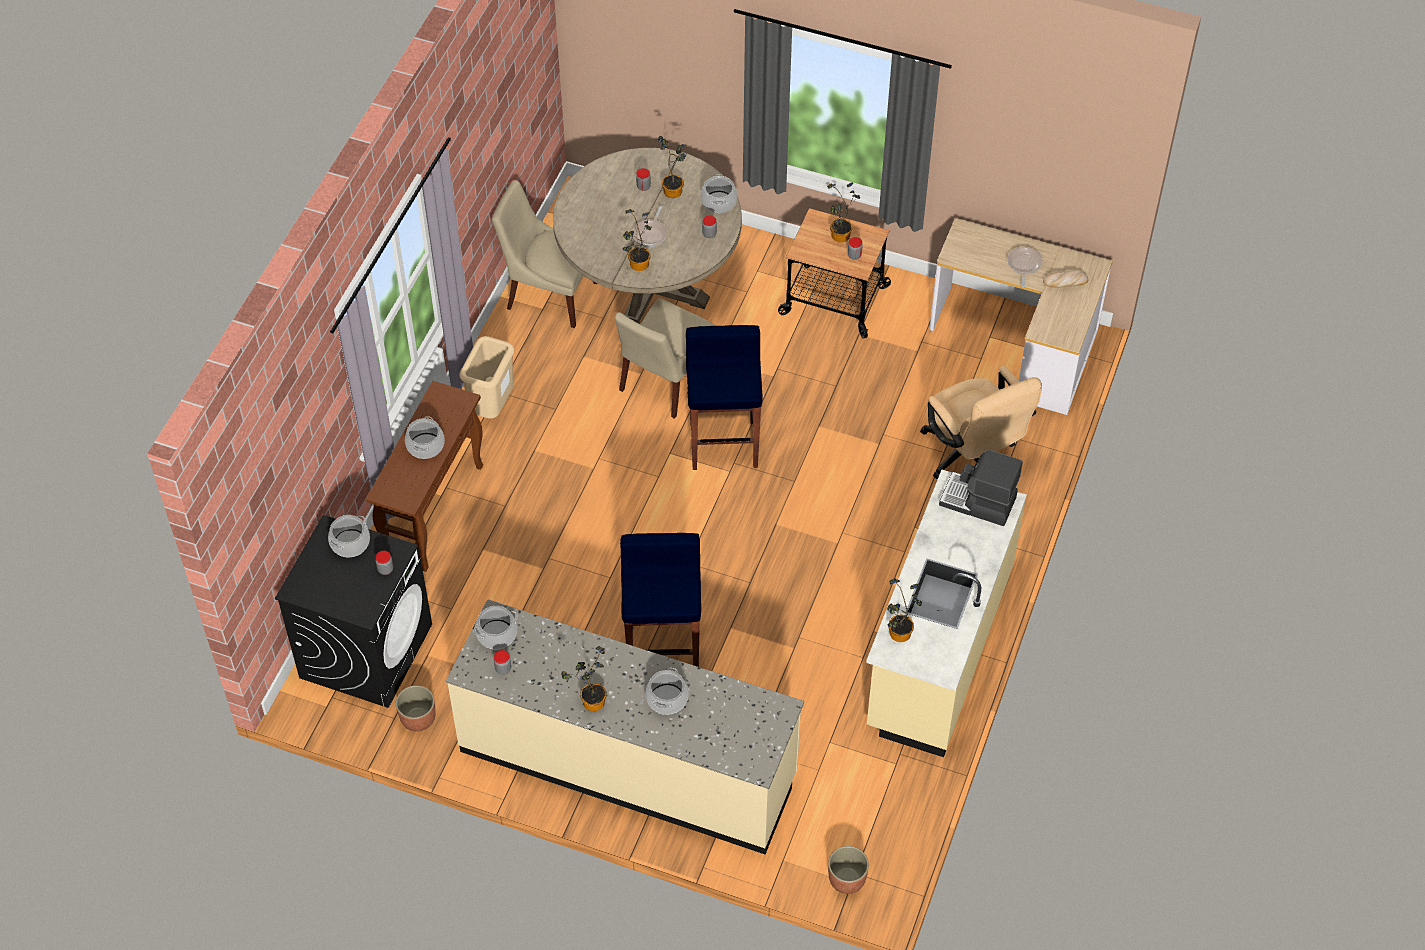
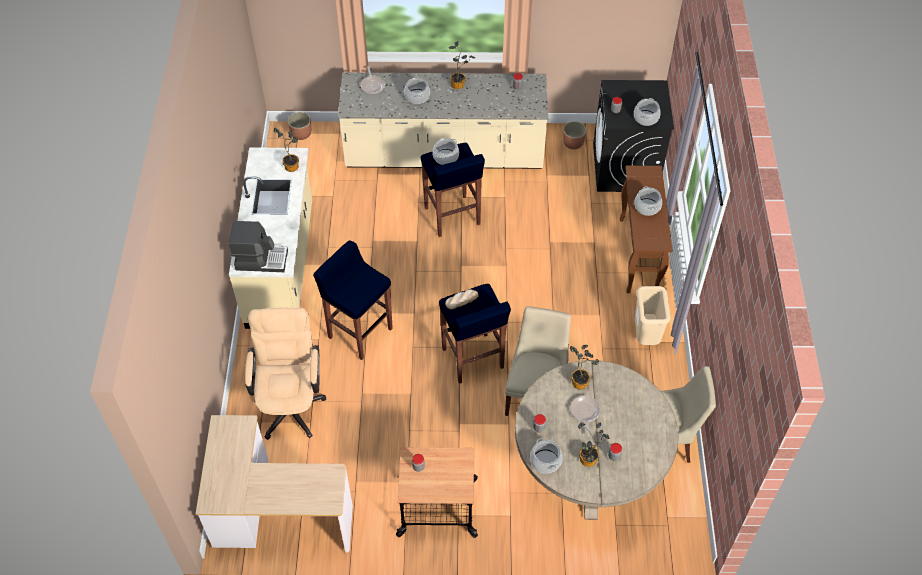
camera: 160 degrees right, 0 degrees up
cooking pot [473,606,518,649] -> cooking pot moved to [432,138,459,165]
potted plant [827,182,860,243] -> none
beige office chair [920,366,1042,479] -> beige office chair turned 45 degrees clockwise [245,308,327,440]
frying pan [1007,247,1043,288] -> frying pan moved to [361,67,385,94]
bread [1043,270,1088,288] -> bread moved to [445,289,479,309]
none -> blue stool [313,240,393,360]

